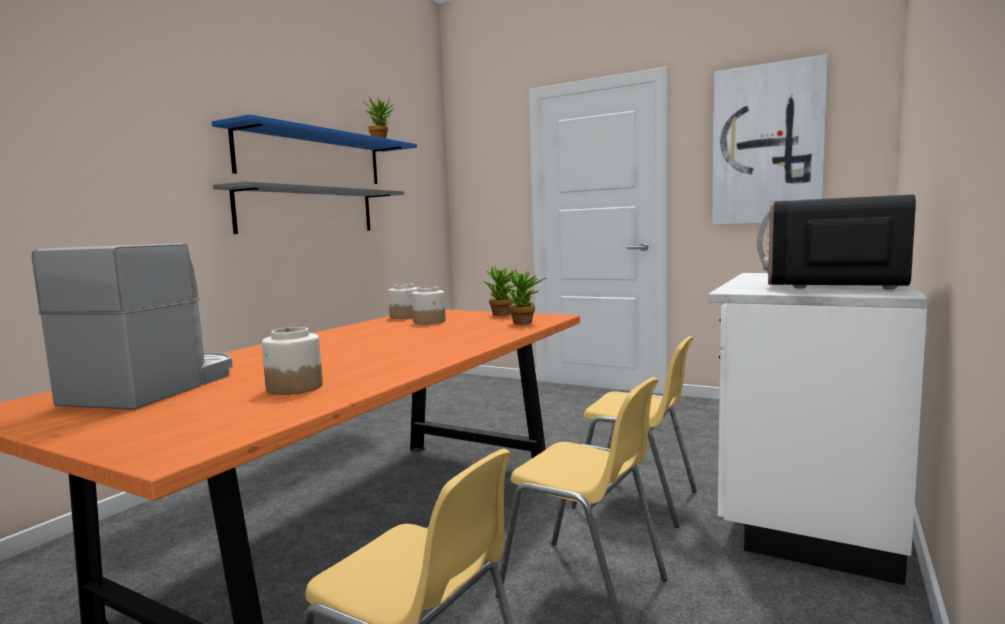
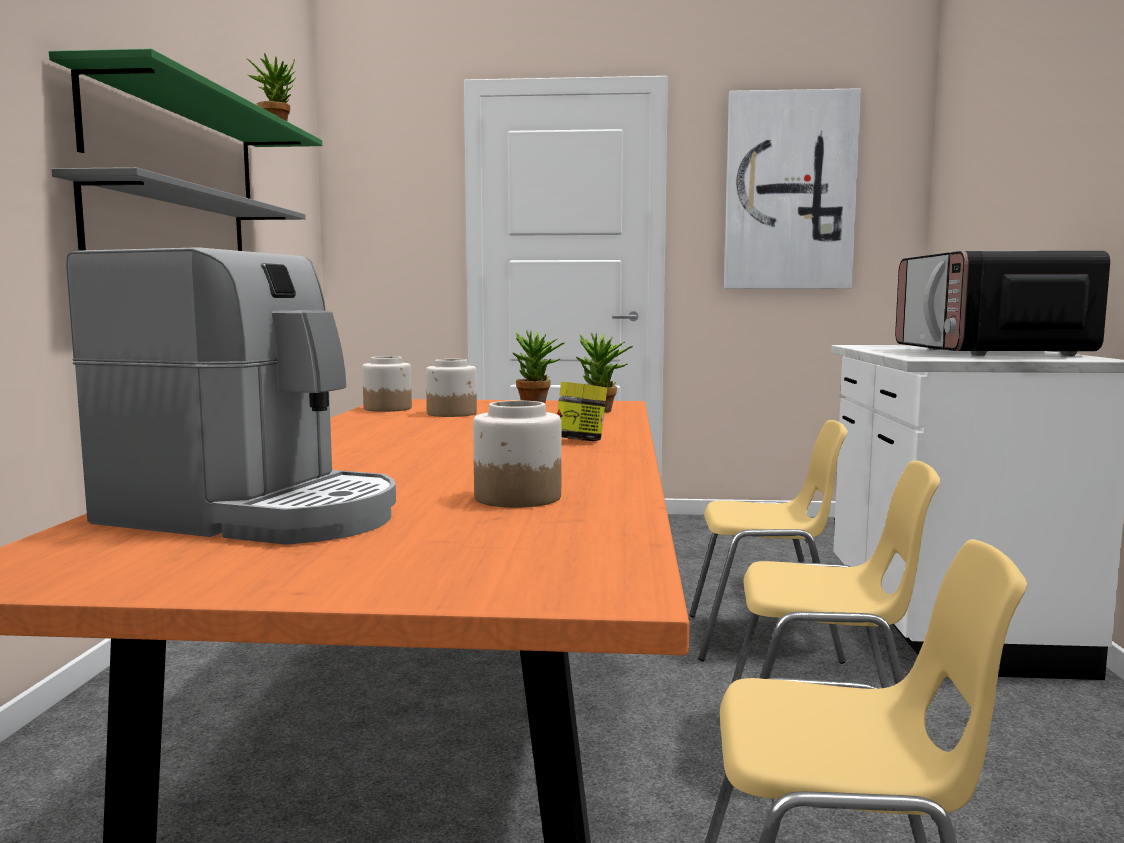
camera: 25 degrees left, 0 degrees up
coffee machine [32,243,233,410] -> coffee machine turned 120 degrees clockwise [66,247,396,545]
blue shelf [211,114,417,184] -> green shelf [49,49,322,199]
none -> jar [557,382,607,441]

